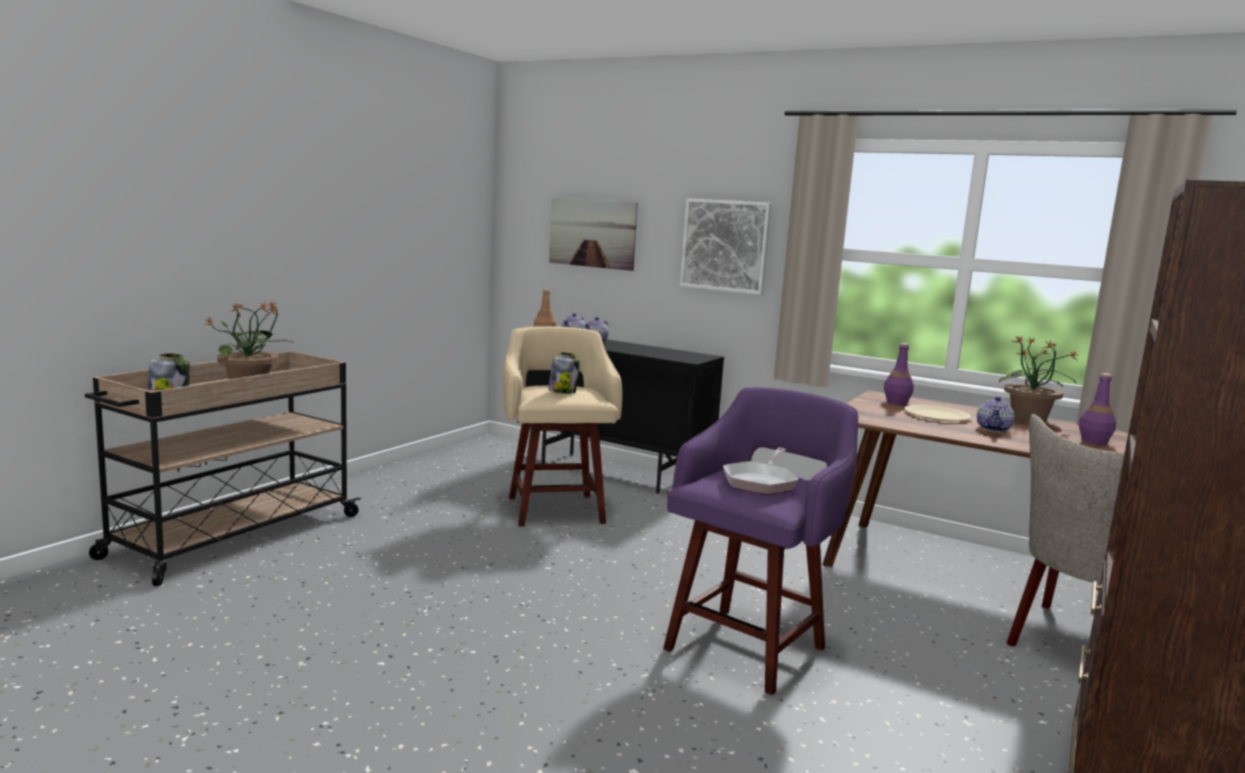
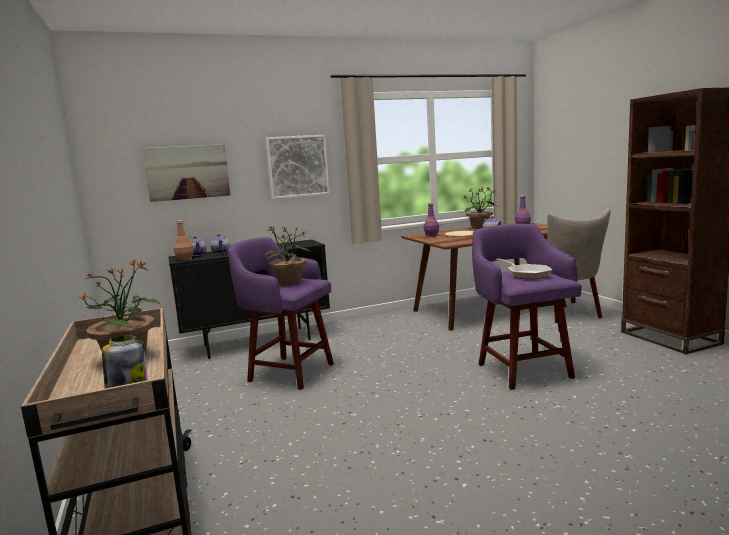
camera: 50 degrees left, 0 degrees up
beige stool [503,326,622,527] -> purple stool [228,237,334,390]
jar [549,352,580,394] -> potted plant [266,226,312,285]

